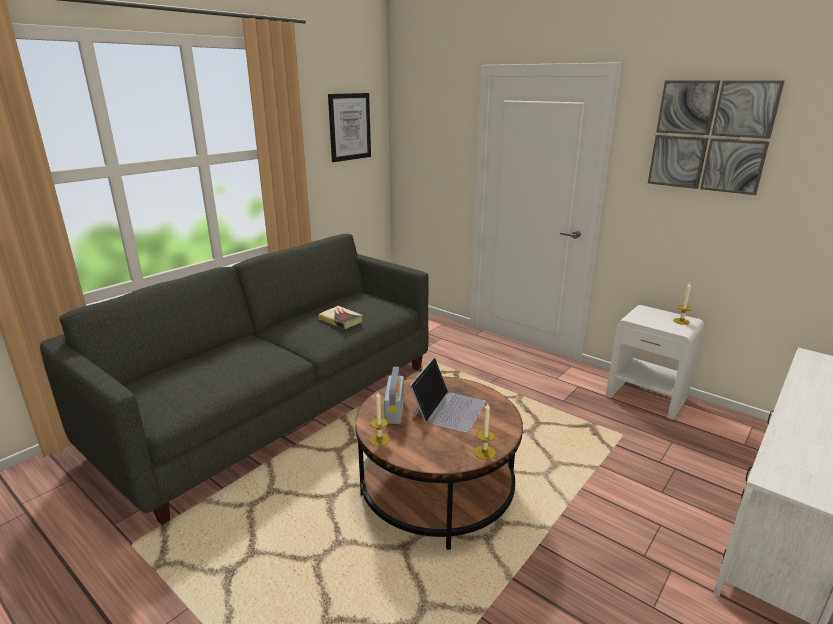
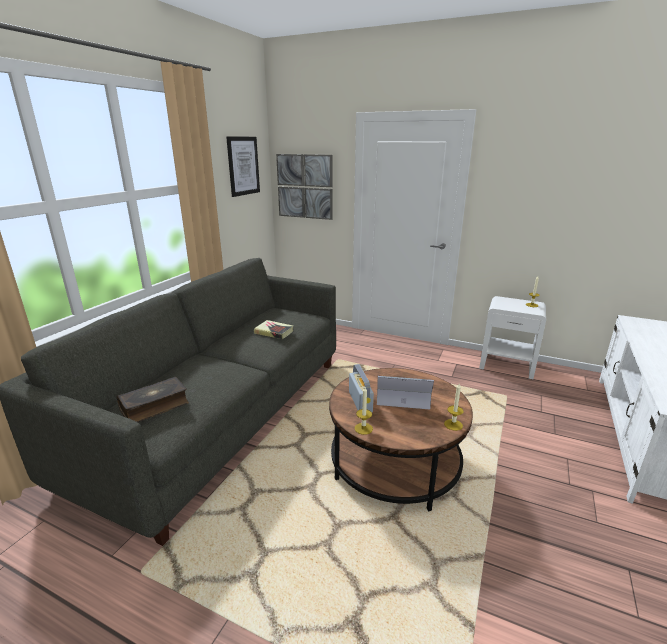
camera: 15 degrees left, 0 degrees up
laptop [410,357,486,433] -> laptop turned 90 degrees counterclockwise [377,376,434,409]
picture [648,80,784,195] -> picture moved to [276,154,333,220]
none -> book [117,377,189,422]

